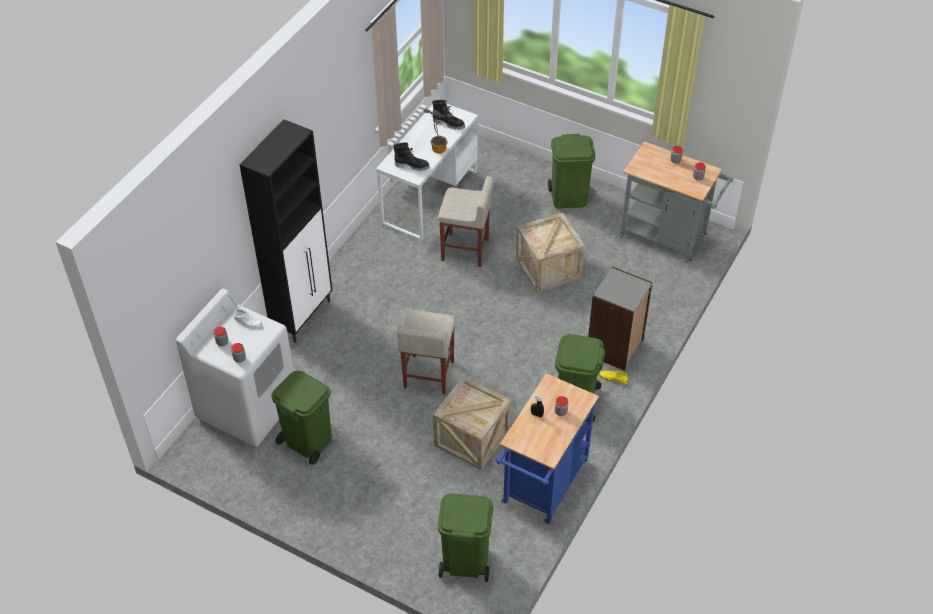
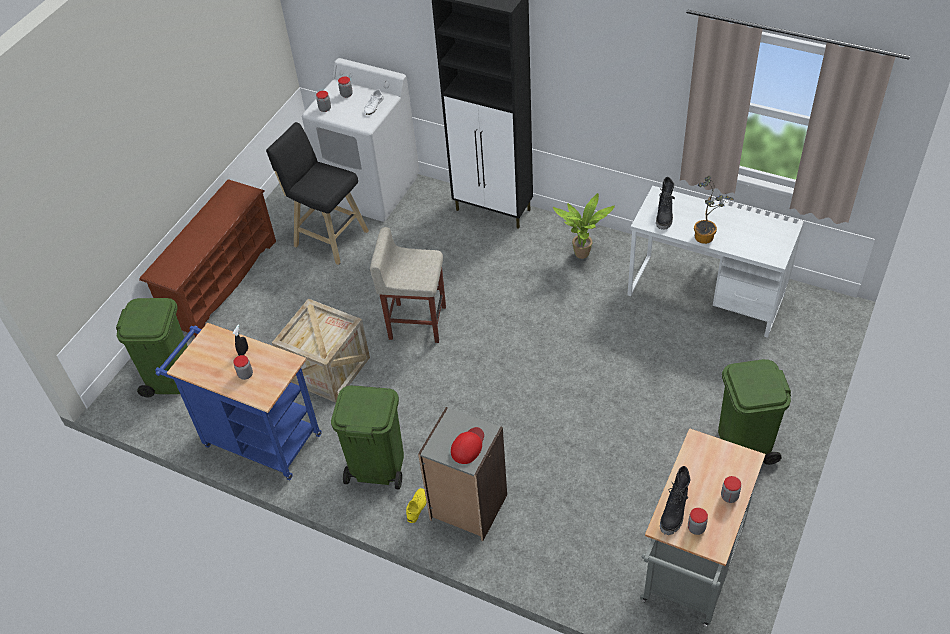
camera: 90 degrees right, 0 degrees up
green trash can [271,371,332,465] -> black stool [266,122,369,265]
black boot [432,100,465,130] -> black boot moved to [660,466,690,535]
beige stool [438,176,494,267] -> none
crate [516,212,585,293] -> none
none -> brown shoe rack [139,179,276,337]
none -> red cap [451,427,484,464]
none -> potted plant [553,193,615,259]

